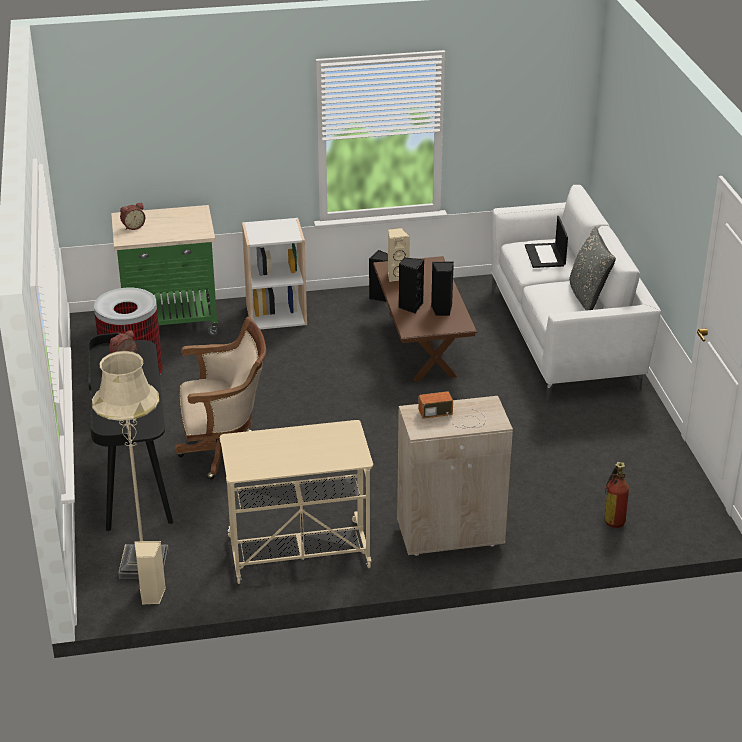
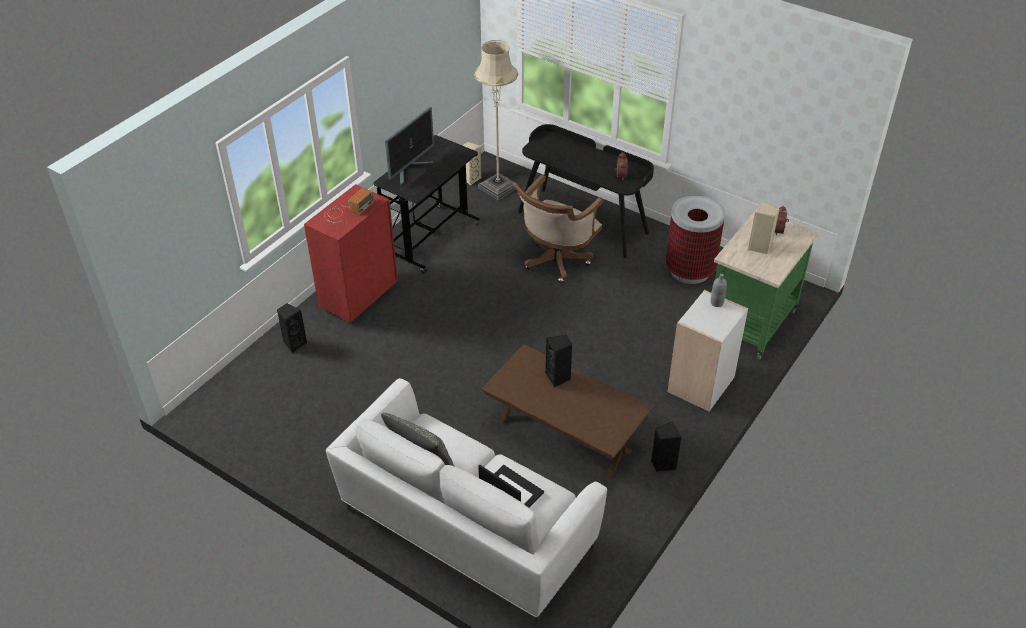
camera: 135 degrees right, 10 degrees up
beige desk [220,420,373,584] -> black desk [373,135,480,274]
beige speaker [388,227,410,282] -> beige speaker moved to [748,201,780,255]
beige cabinet [397,396,513,556] -> red cabinet [304,184,398,323]
black speaker [431,262,454,316] -> black speaker moved to [277,304,307,353]
fire extinguisher [605,462,629,528] -> none
none -> monitor [385,107,434,185]
none -> grey bottle [711,274,727,307]

